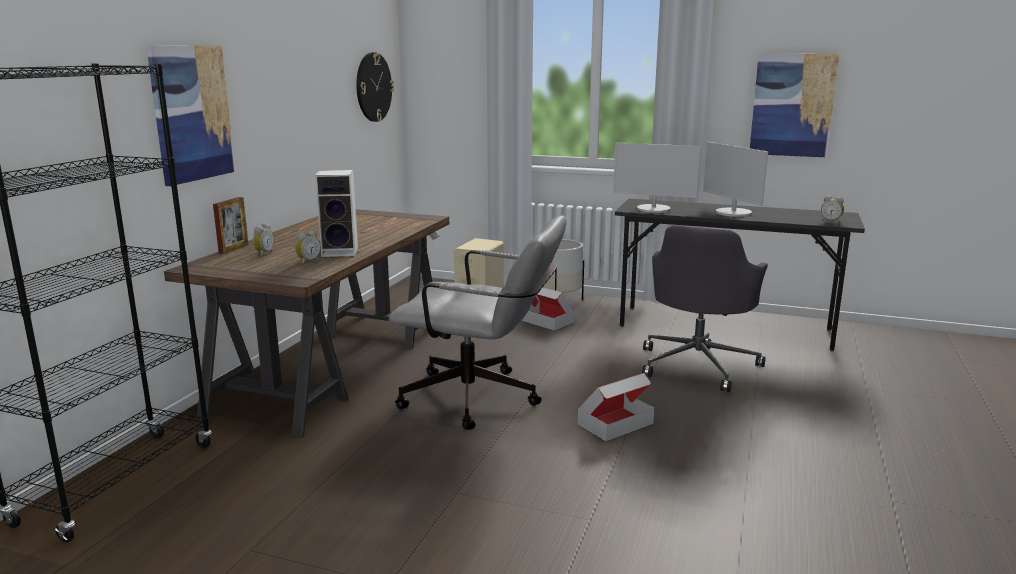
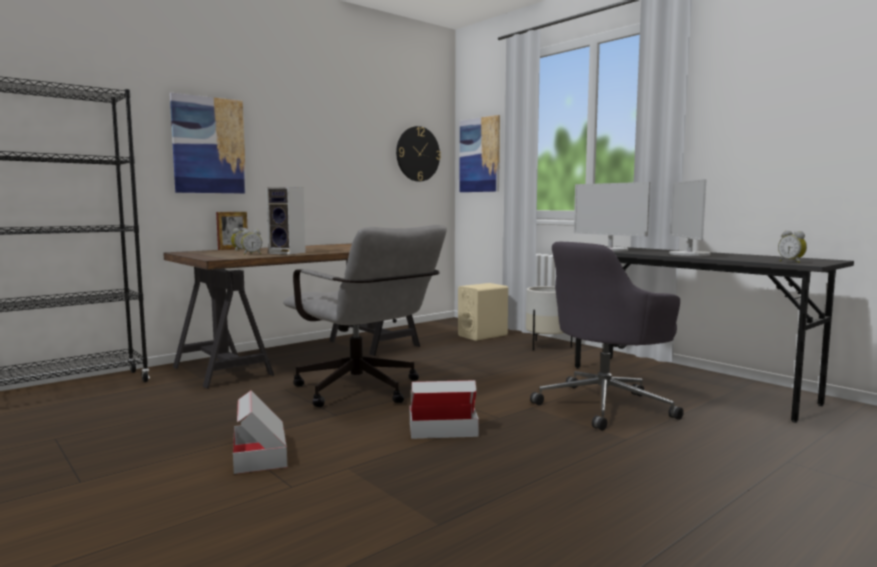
camera: 30 degrees right, 10 degrees down
cardboard box [522,287,574,331] -> cardboard box moved to [233,391,287,474]
picture [750,53,839,157] -> picture moved to [459,115,500,192]

